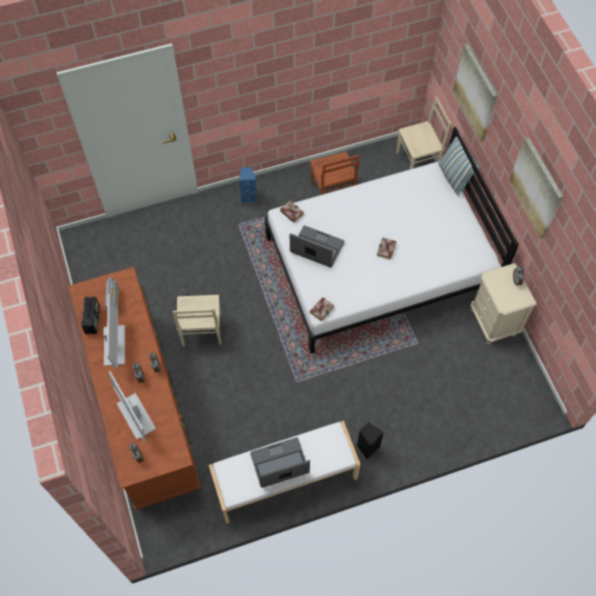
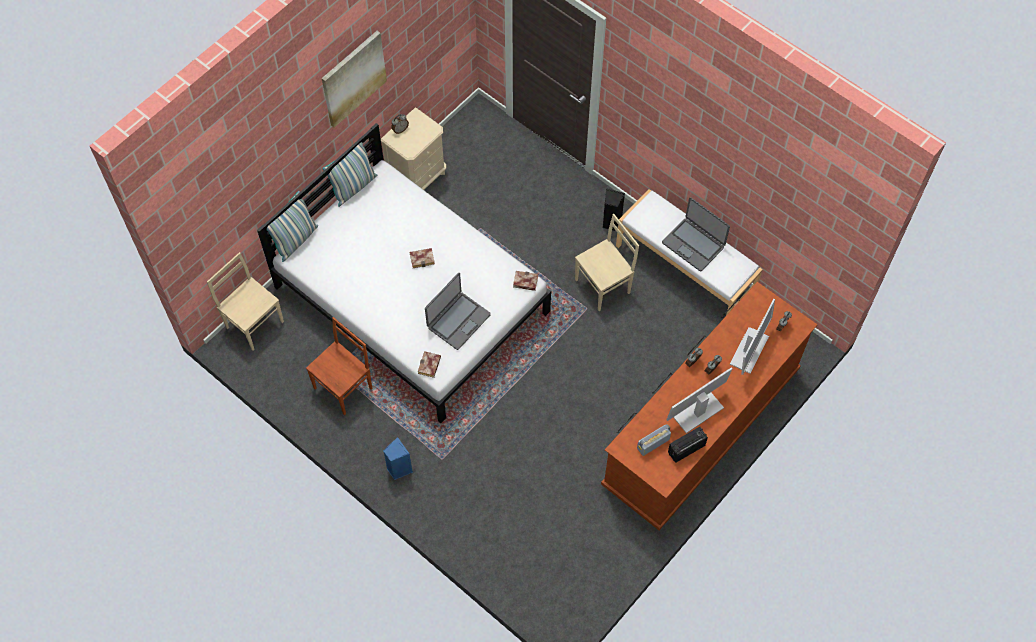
camera: 120 degrees left, 0 degrees up
beige chair [173,295,221,346] -> beige chair moved to [575,214,639,311]
laptop [290,225,344,268] -> laptop turned 135 degrees counterclockwise [425,273,491,350]
picture [453,43,497,141] -> none
none -> pillow [322,142,377,207]

